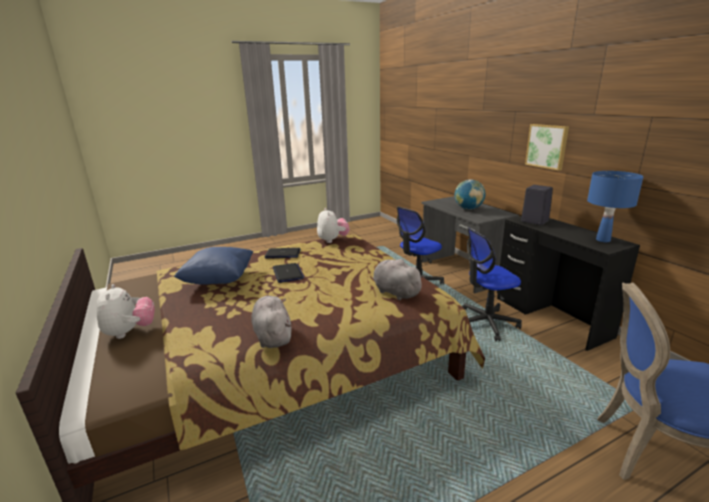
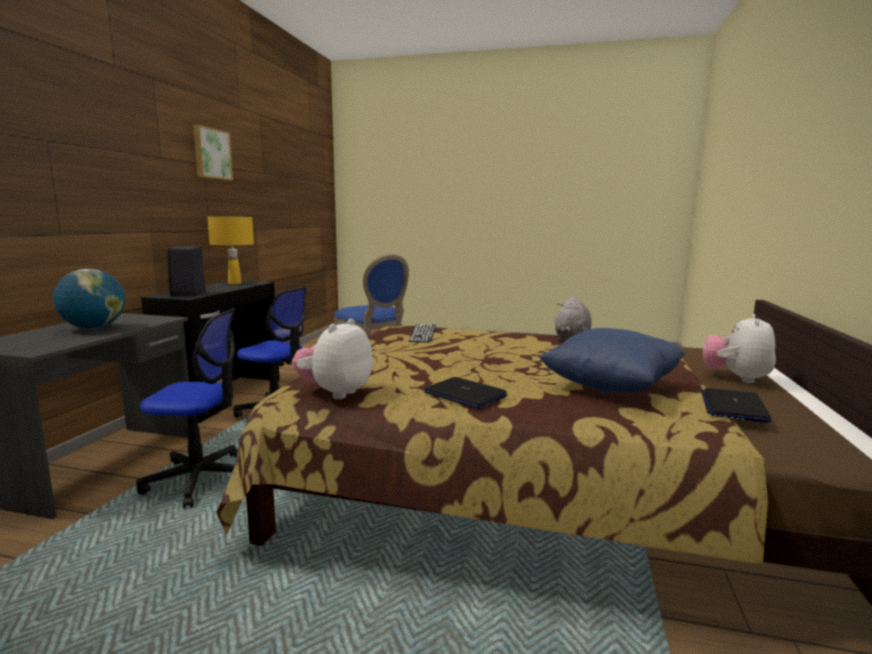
camera: 140 degrees left, 10 degrees down
laptop [273,263,305,283] -> laptop moved to [701,388,772,423]
grey plush toy [373,259,425,300] -> keyboard [409,324,436,342]
picture [525,124,569,170] -> picture moved to [193,124,233,180]
blue table lamp [587,171,643,242] -> yellow table lamp [208,217,254,284]

